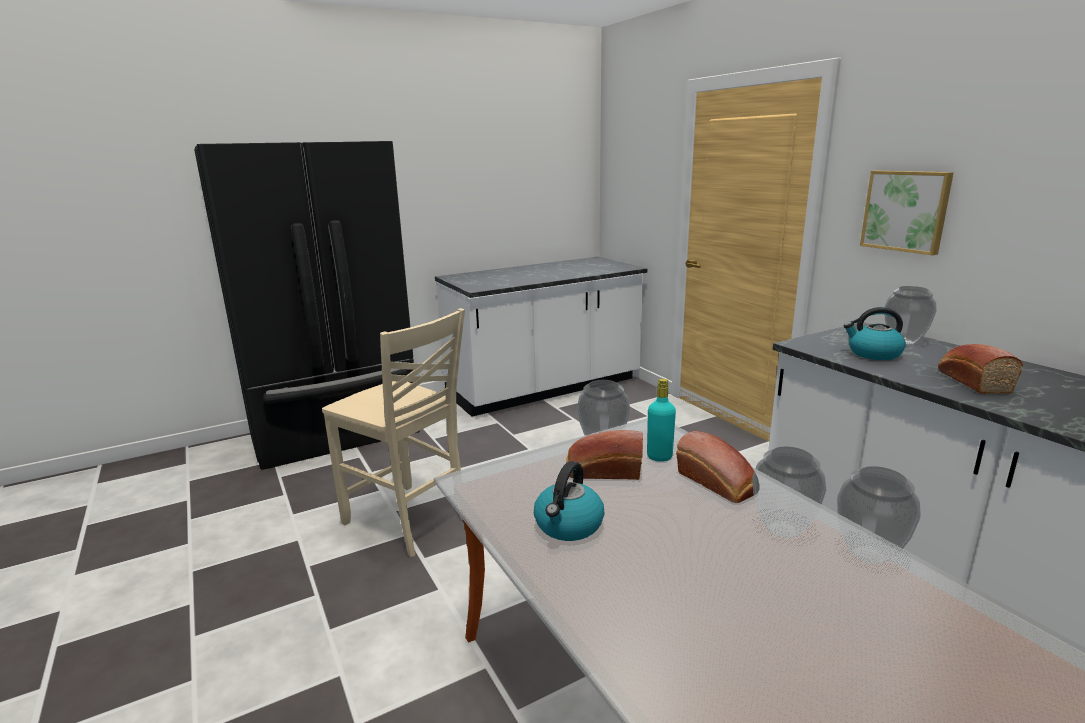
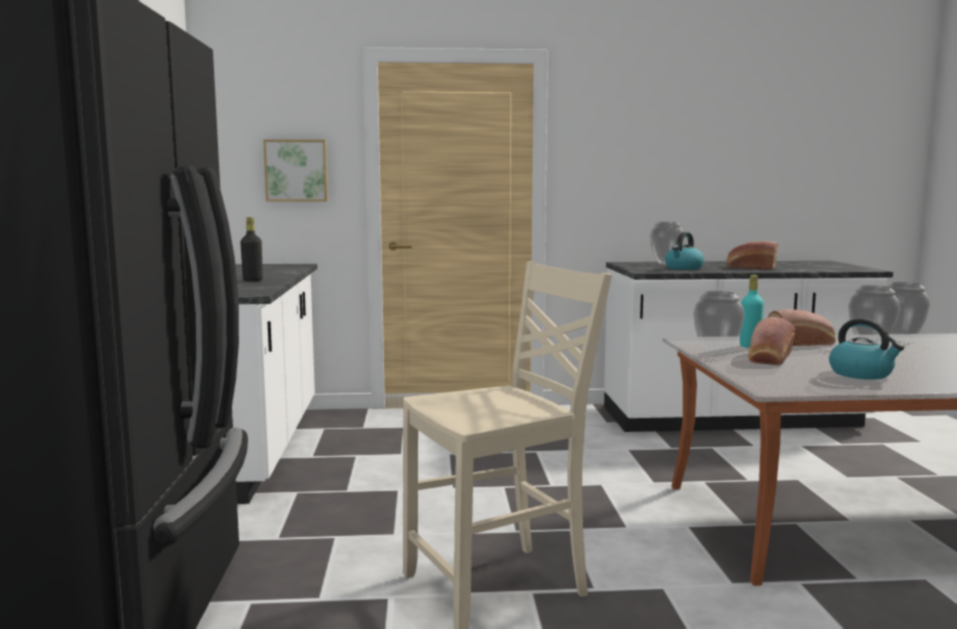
camera: 65 degrees left, 10 degrees down
picture [860,171,954,255] -> picture moved to [263,139,328,201]
none -> black bottle [240,217,263,282]

